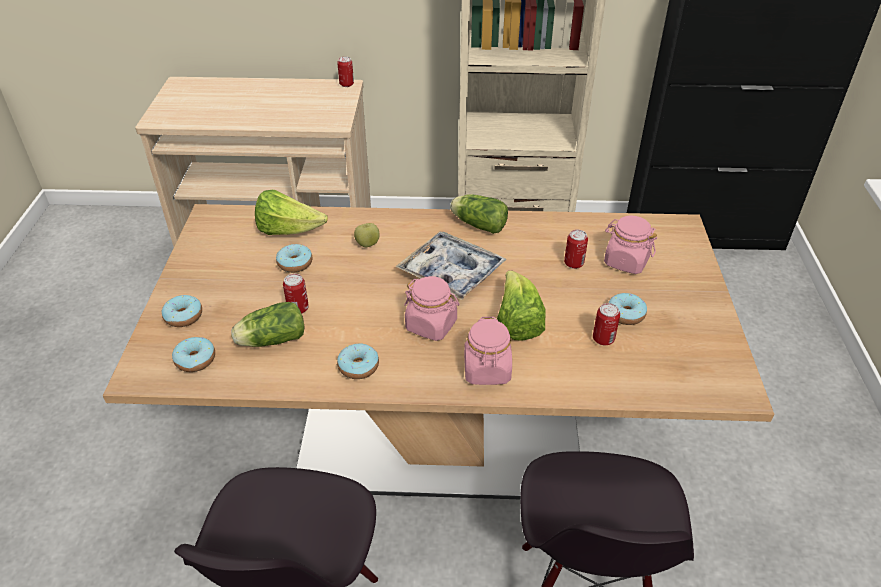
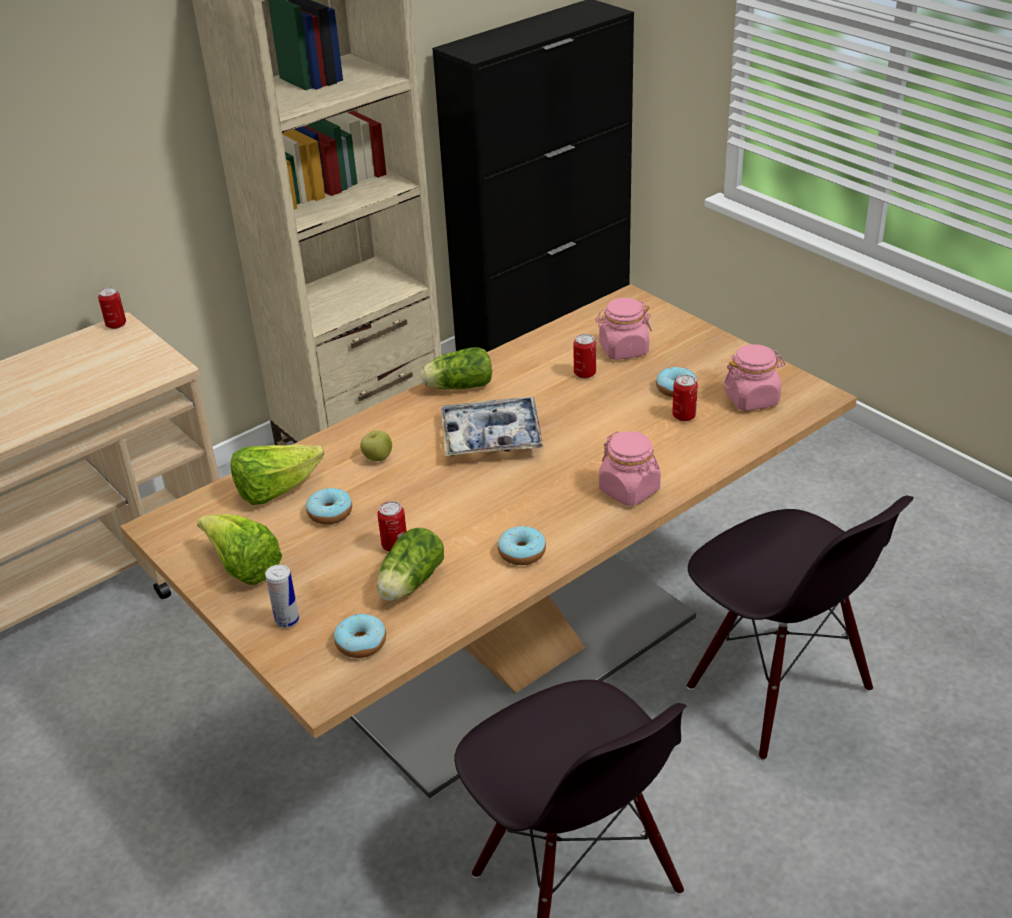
camera: 40 degrees left, 5 degrees down
donut [161,295,202,327] -> can [265,565,299,628]
pink jar [404,276,459,341] -> pink jar moved to [724,344,785,411]
lettuce [497,271,546,340] -> lettuce moved to [197,514,282,585]

